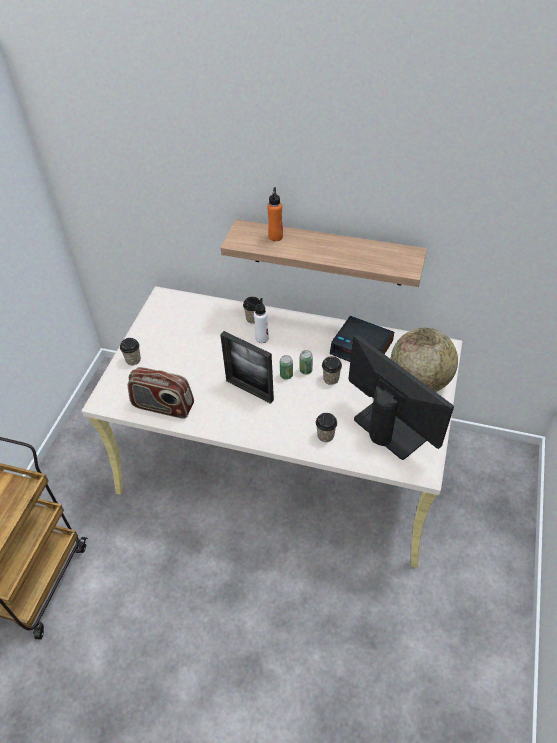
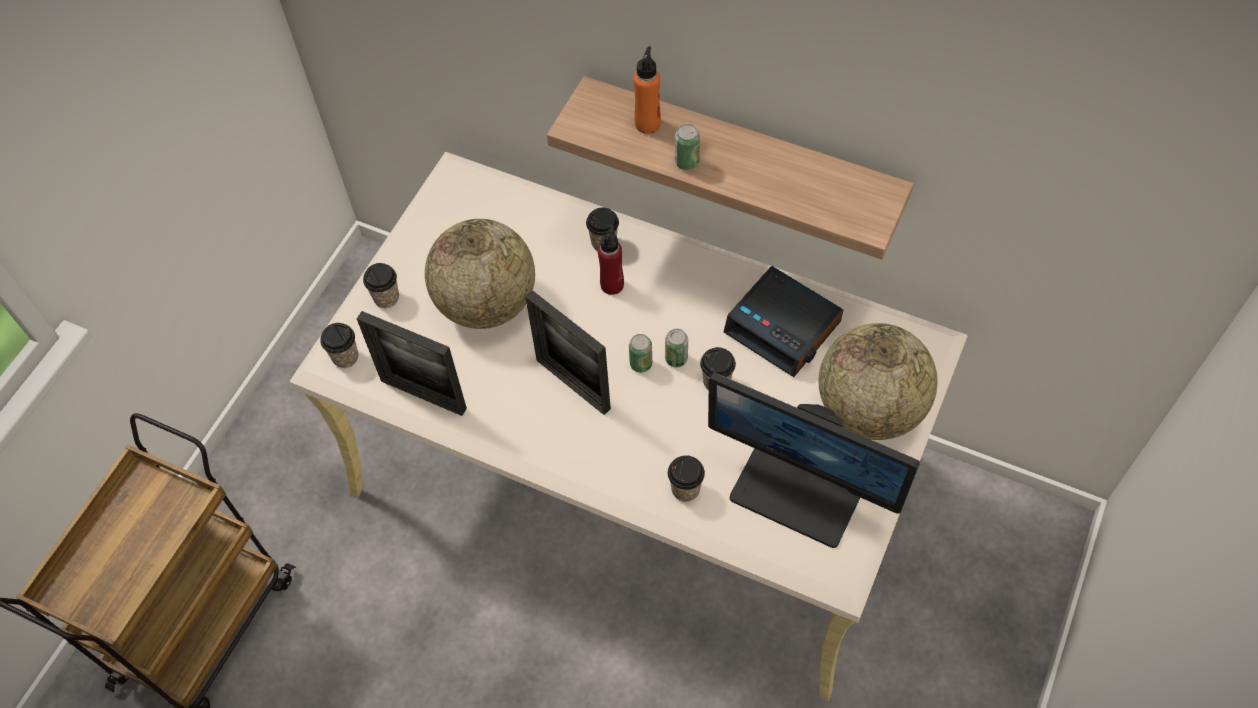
camera: 10 degrees right, 10 degrees up
radio [128,367,194,418] -> picture frame [357,311,467,416]
white bottle [254,298,269,343] -> red bottle [598,224,624,295]
monitor [348,335,454,460] -> monitor turned 150 degrees clockwise [708,372,920,548]
none -> cup [320,323,358,368]
none -> globe [425,219,535,329]
none -> can [675,124,700,170]

